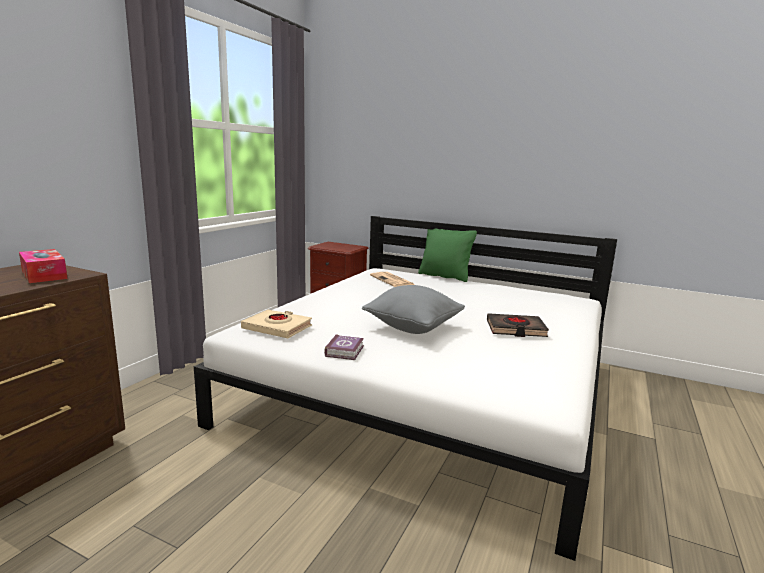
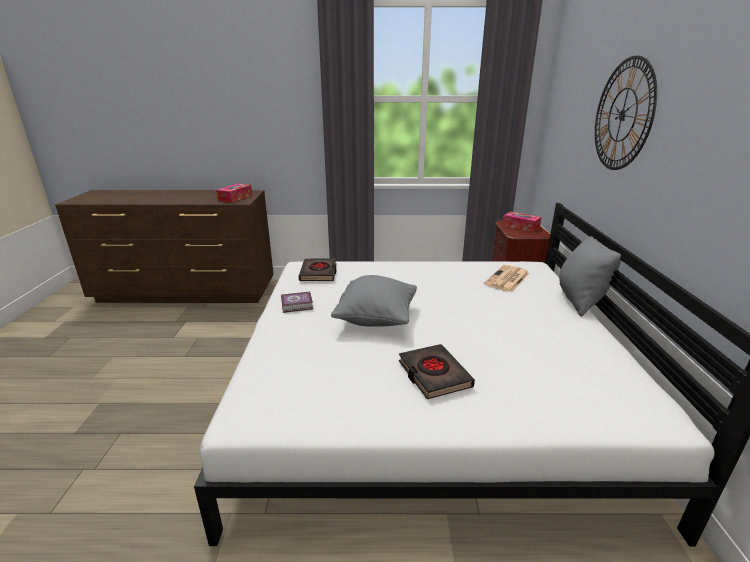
camera: 65 degrees right, 10 degrees up
beige book [241,310,312,338] -> black book [299,258,337,281]
green pillow [418,229,477,282] -> grey pillow [559,236,621,316]
none -> tissue box [502,211,541,232]
none -> wall clock [595,56,657,170]

